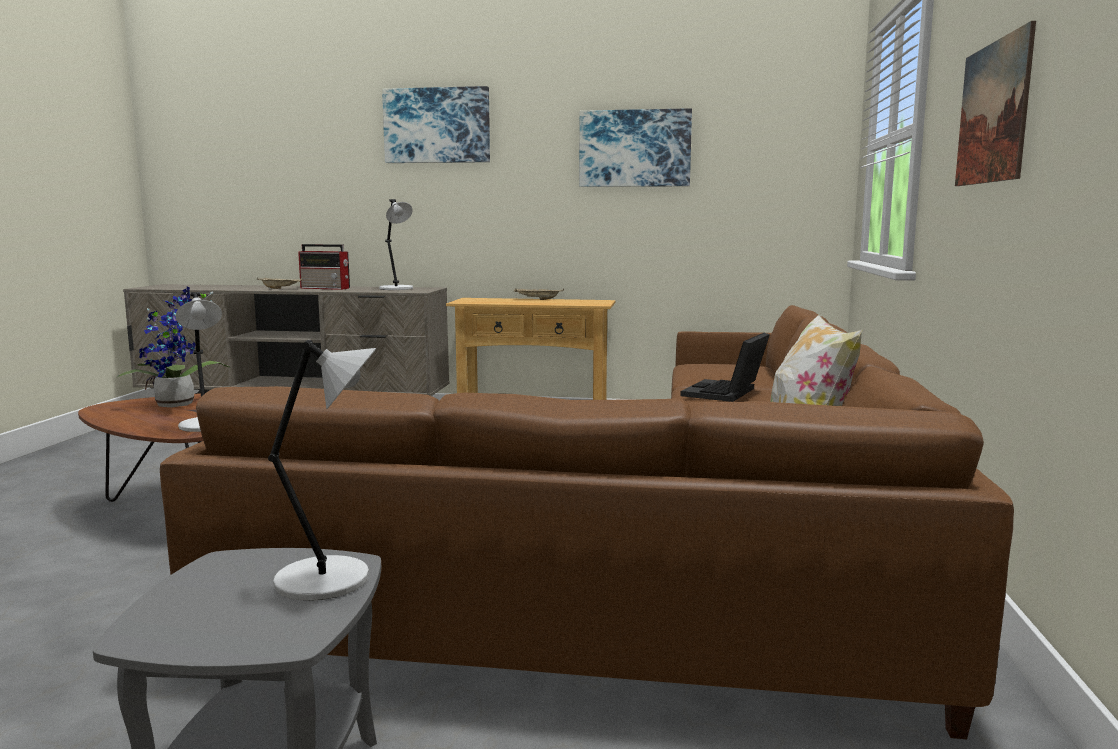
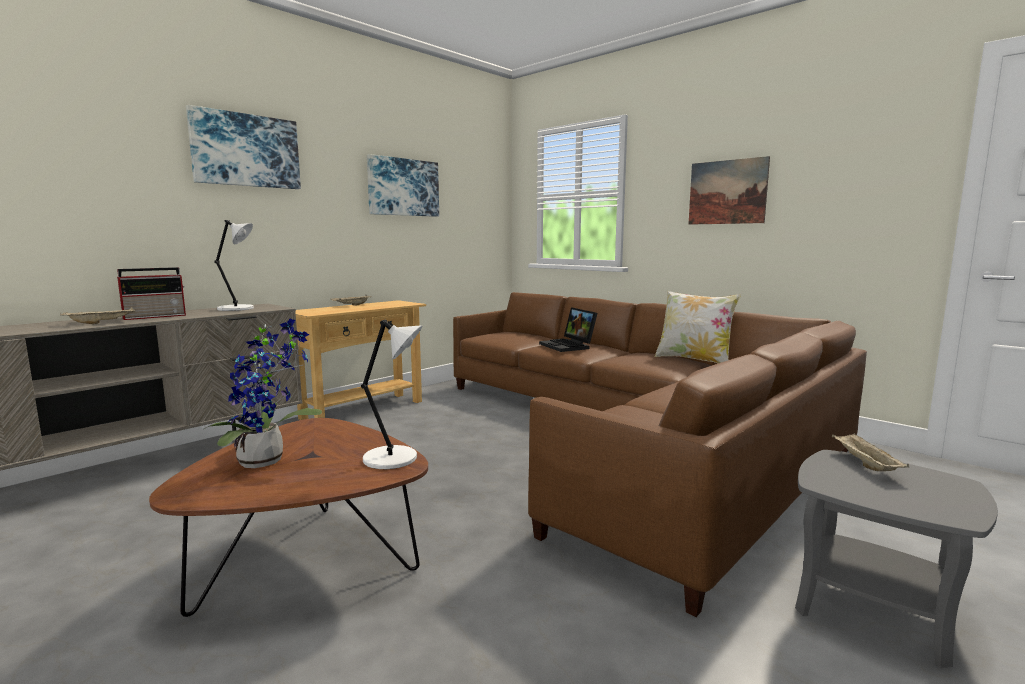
camera: 55 degrees left, 0 degrees up
grey table lamp [268,340,376,601] -> beige tray [832,433,909,471]

